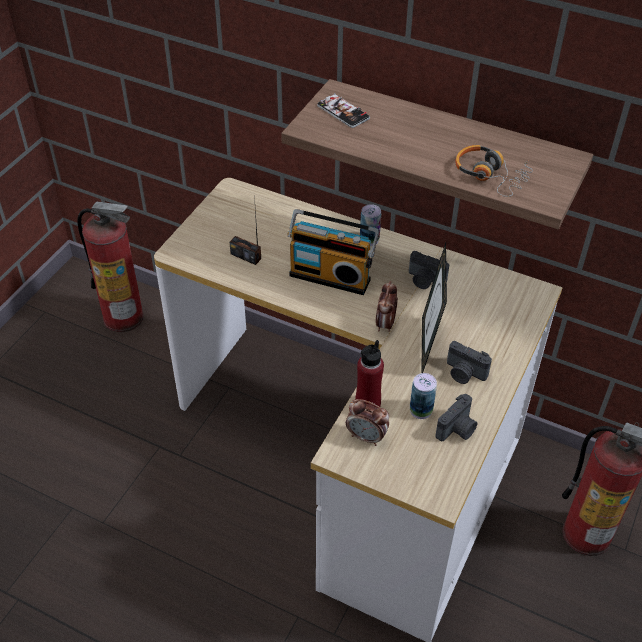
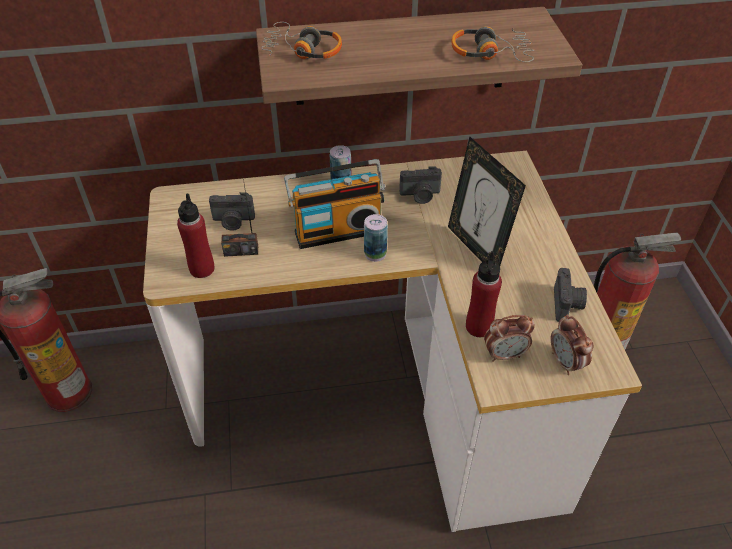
camera: 35 degrees left, 0 degrees up
phone [317,93,370,128] -> headphones [262,22,342,59]
alarm clock [376,281,398,332] -> alarm clock moved to [551,315,593,375]
can [410,373,437,419] -> can moved to [364,214,388,262]
camera [447,341,492,384] -> camera moved to [209,192,255,231]
none -> red bottle [177,194,215,278]

